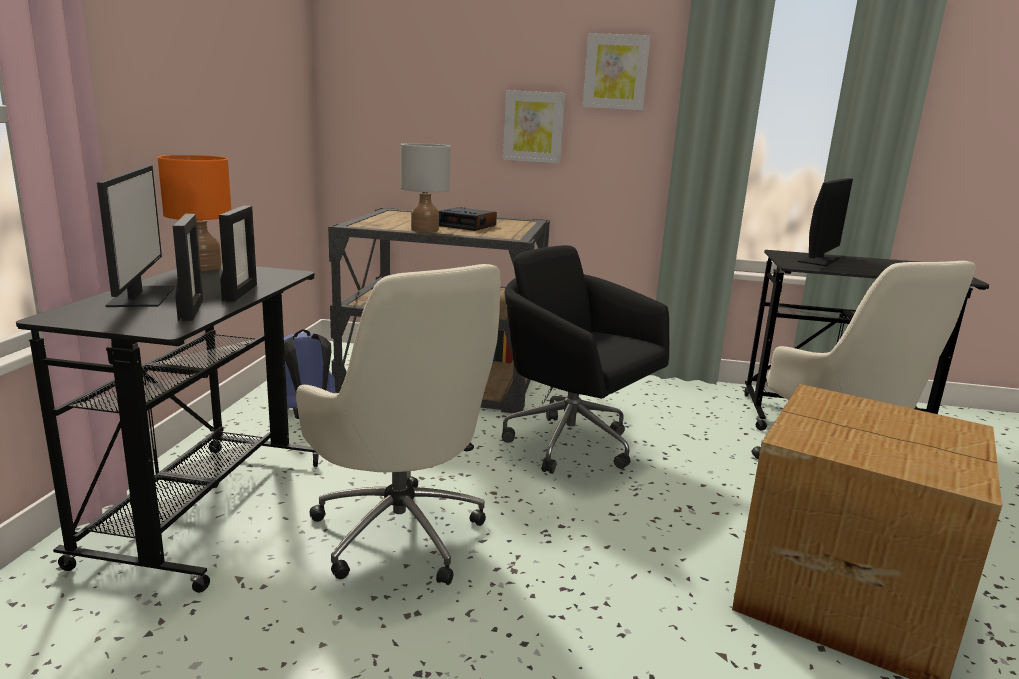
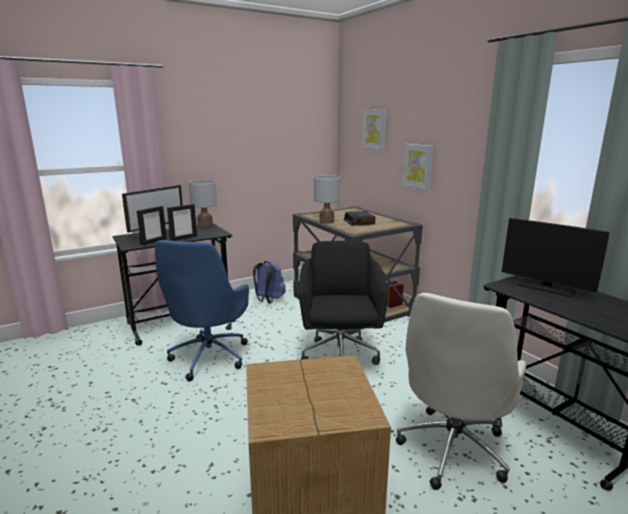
camera: 50 degrees right, 0 degrees up
orange table lamp [158,155,231,271] -> grey table lamp [189,180,217,228]
beige office chair [296,264,501,585] -> blue office chair [155,240,249,382]
picture [583,33,651,110] -> picture moved to [362,109,386,150]
monitor [798,178,853,266] -> monitor turned 45 degrees clockwise [502,218,610,297]

